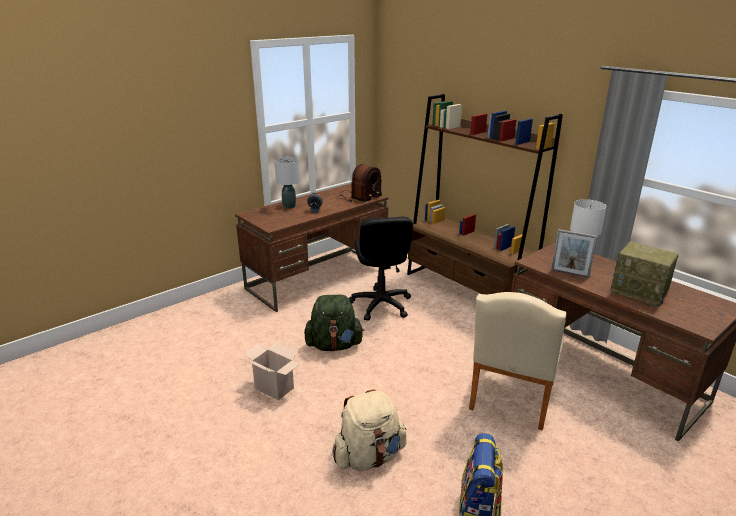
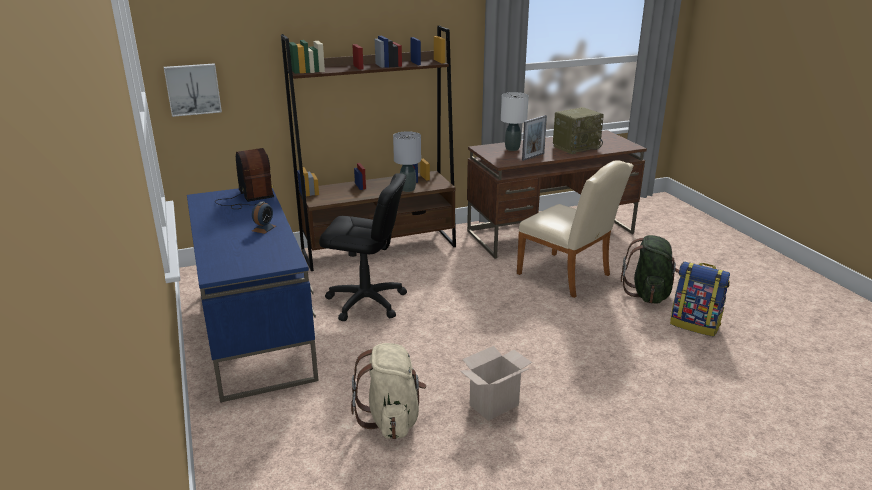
camera: 70 degrees left, 0 degrees up
brown desk [235,184,388,312] -> blue desk [187,188,319,403]
grey table lamp [274,157,299,208] -> grey table lamp moved to [393,131,421,192]
green backpack [304,295,364,351] -> green backpack moved to [621,235,679,304]
beige backpack [332,389,407,471] -> beige backpack moved to [351,343,426,439]
none -> picture [164,63,222,117]

